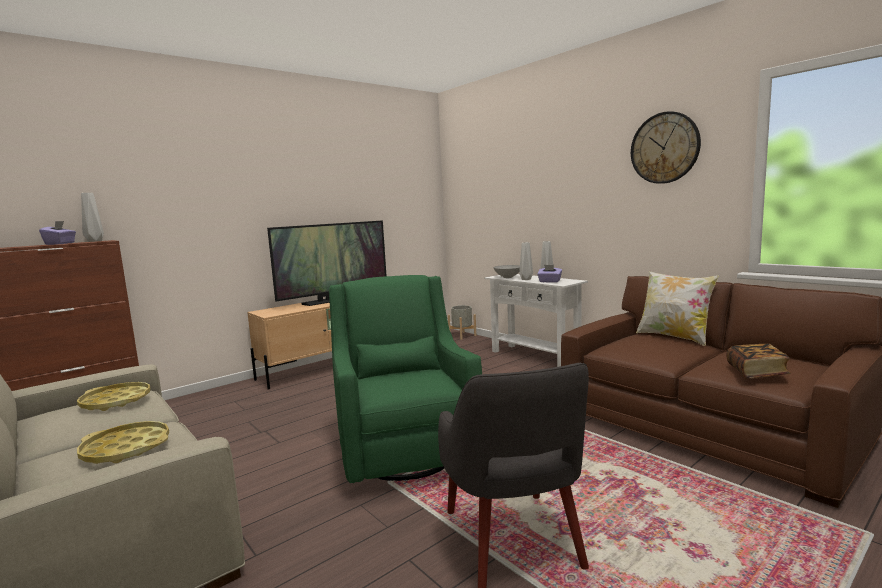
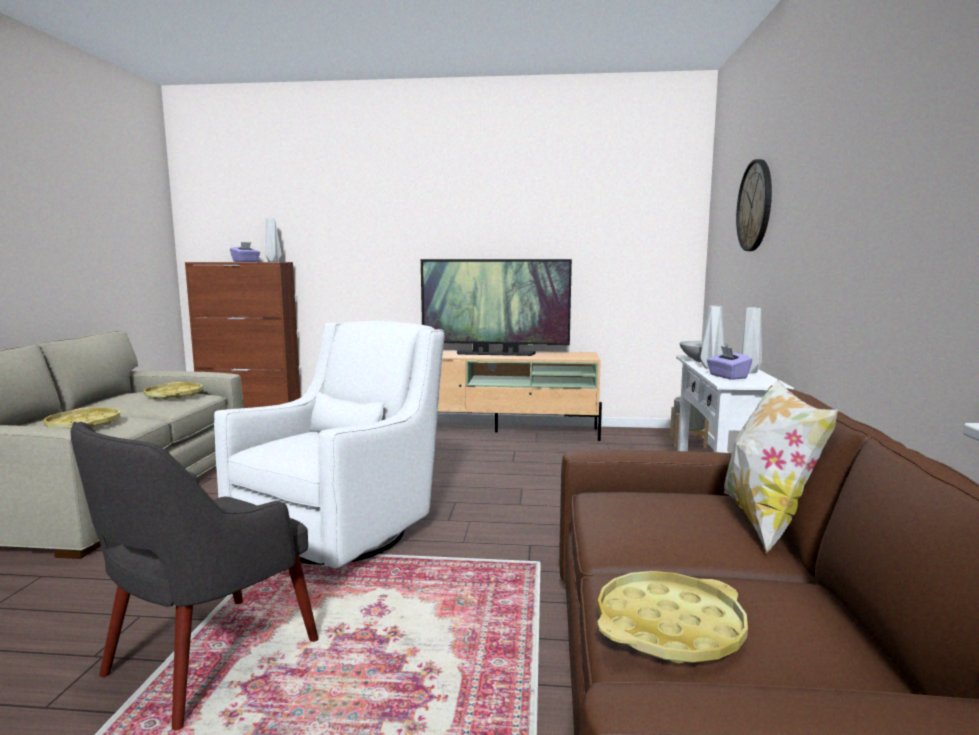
camera: 45 degrees right, 0 degrees up
green armchair [329,275,482,483] -> white armchair [214,321,445,569]
wall clock [631,111,701,184] -> wall clock moved to [736,159,772,251]
book [726,344,791,379] -> yellow tray [597,571,748,664]

